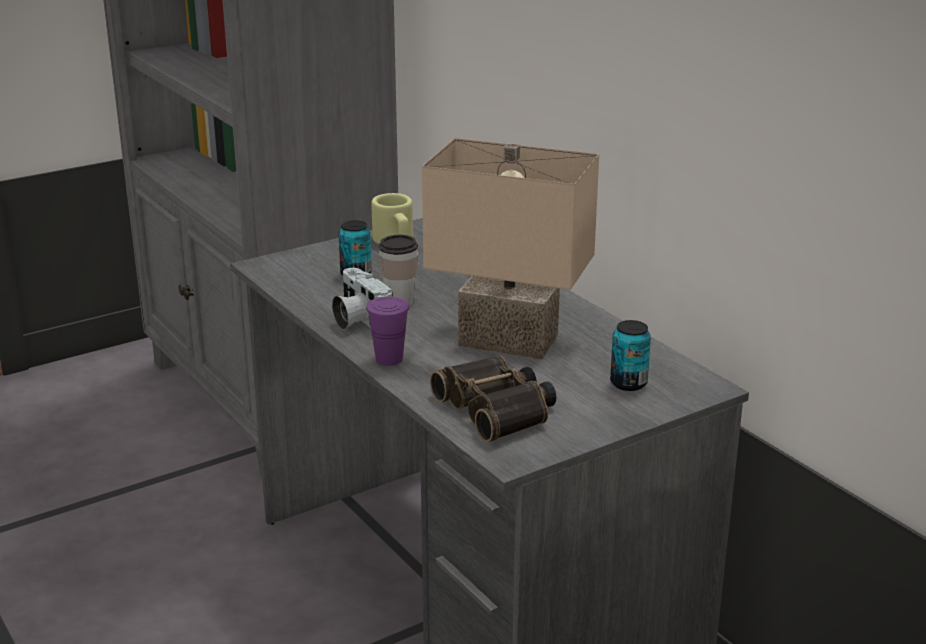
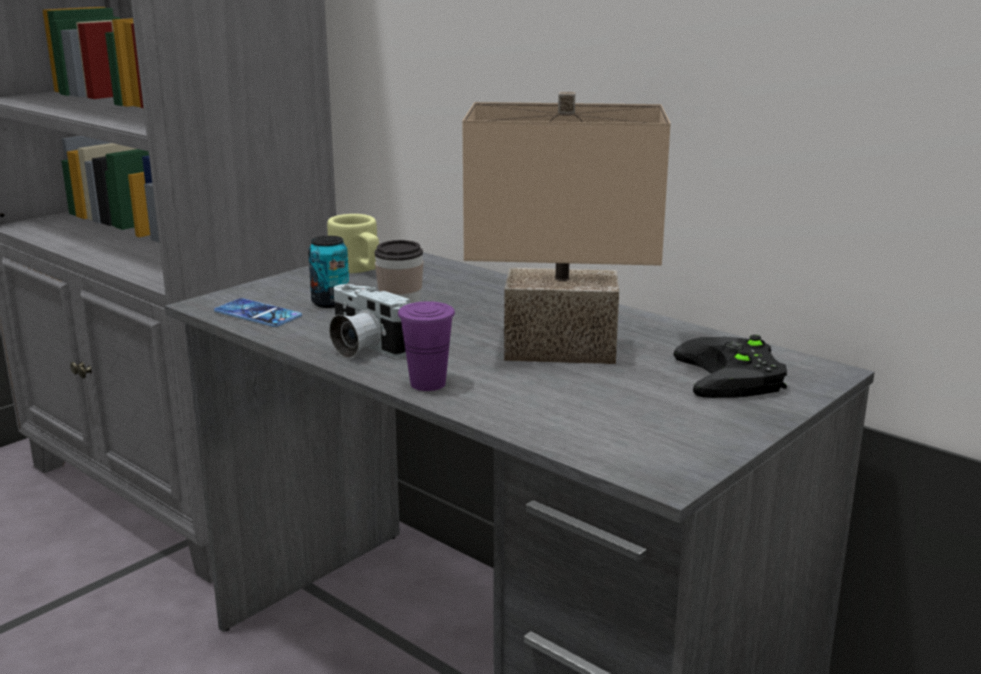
camera: 15 degrees left, 5 degrees down
binoculars [430,355,556,442] -> none
can [610,320,651,391] -> black game controller [673,335,787,398]
none -> phone [214,298,302,327]

